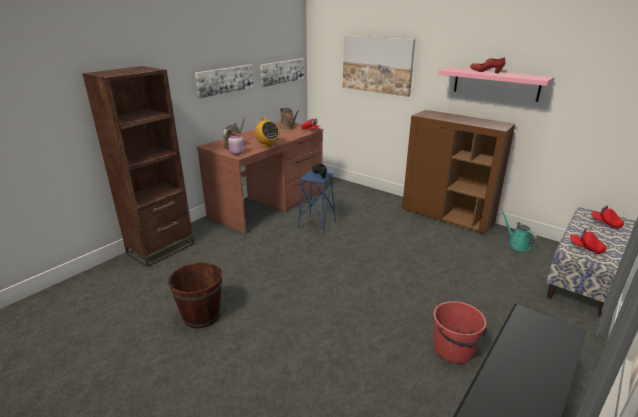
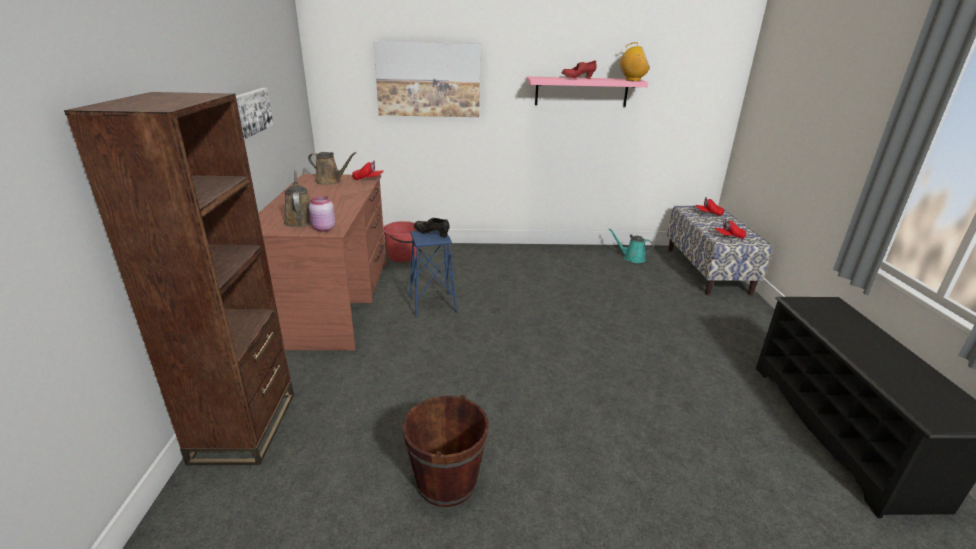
camera: 40 degrees left, 0 degrees up
radio [255,117,279,147] -> radio moved to [620,42,650,81]
picture [260,58,304,87] -> none
brown cabinet [402,110,515,234] -> none
red bucket [433,301,487,364] -> red bucket moved to [383,221,417,262]

